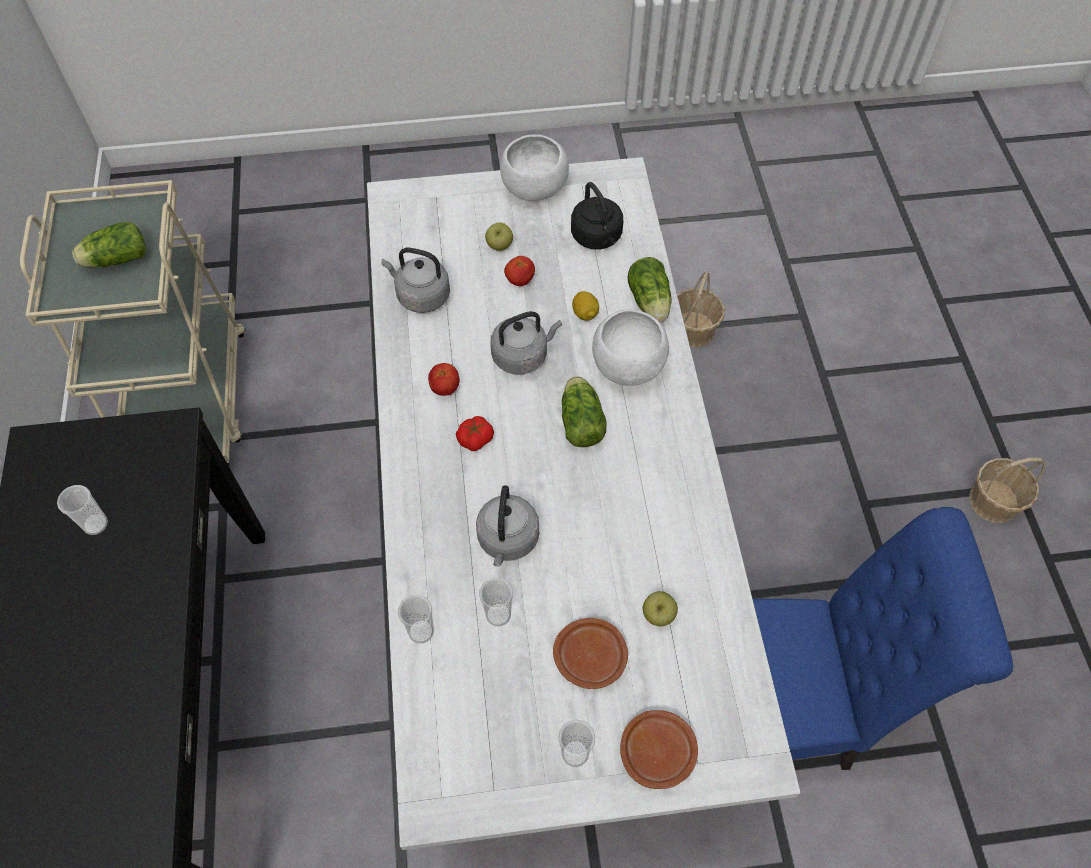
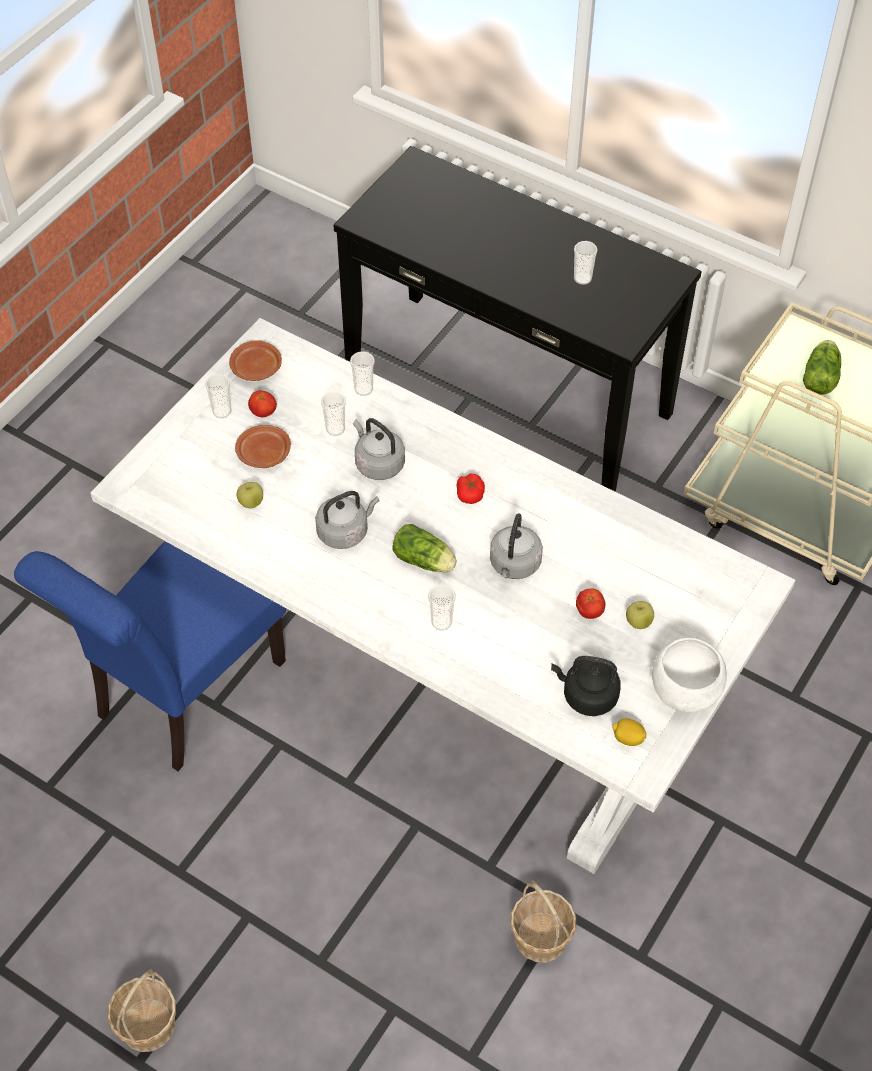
camera: 130 degrees right, 5 degrees down
grey kettle [381,248,450,313] -> grey kettle moved to [315,491,380,549]
tomato [428,363,460,396] -> tomato moved to [248,390,277,417]
lemon [572,291,599,321] -> lemon moved to [612,718,646,746]
white bowl [592,309,669,386] -> cup [428,585,455,630]
brown plate [620,710,698,789] -> brown plate moved to [229,340,282,381]
lettuce [628,257,671,322] -> none

